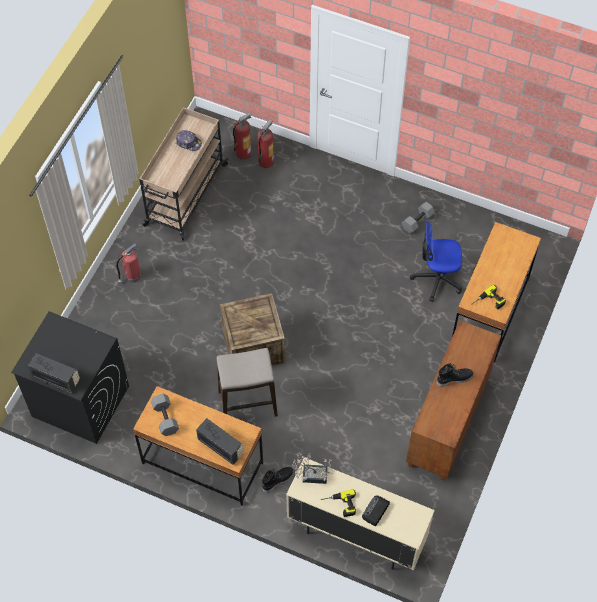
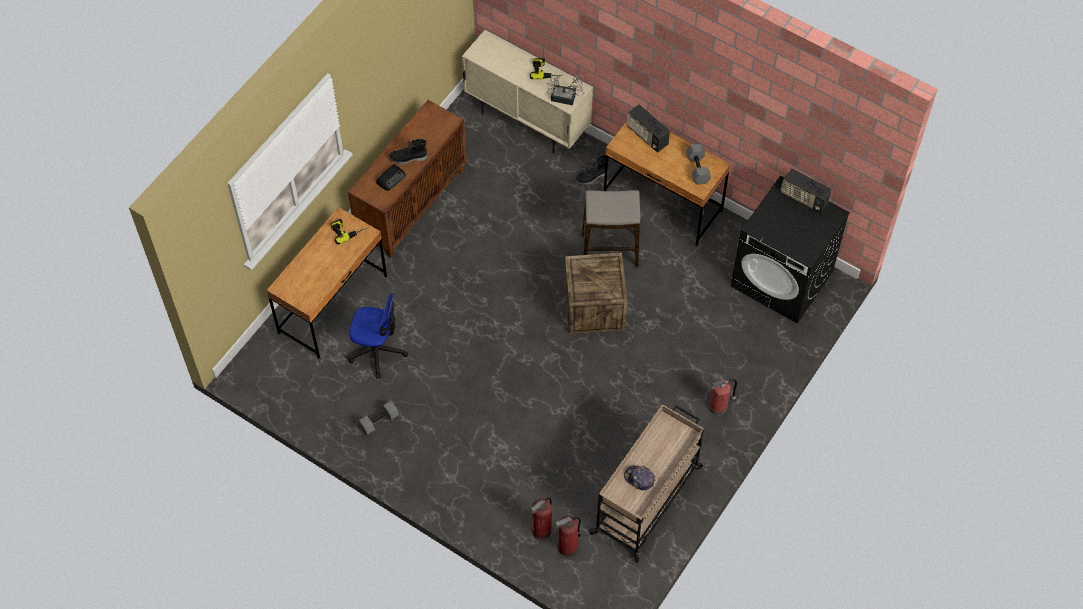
camera: 170 degrees left, 0 degrees up
radio [362,495,390,526] -> radio moved to [376,164,405,191]

